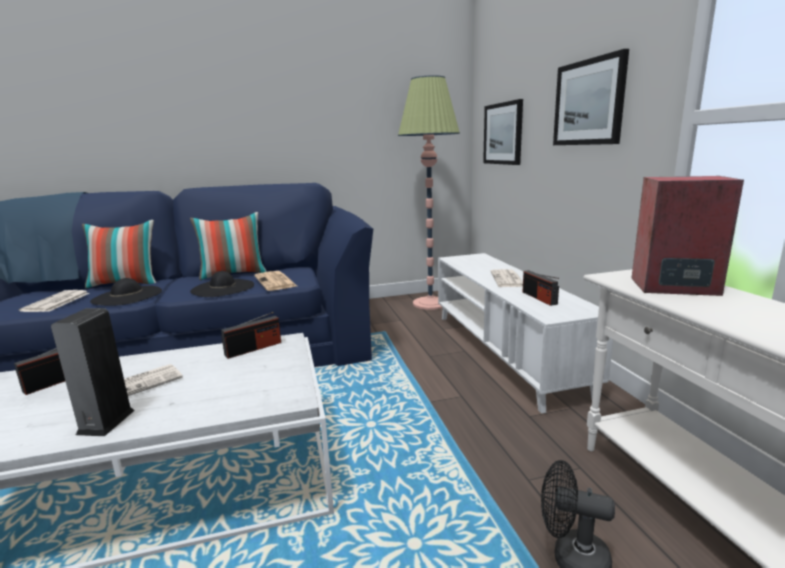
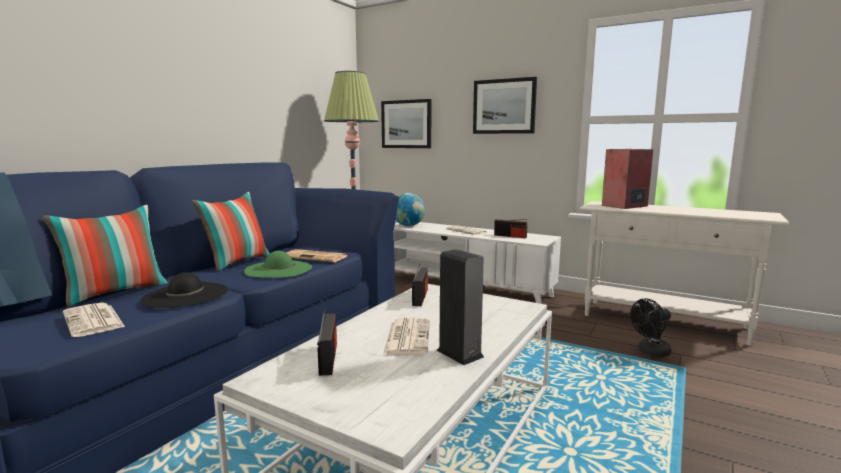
camera: 45 degrees left, 5 degrees down
black hat [190,271,254,297] -> green hat [244,251,312,278]
none -> globe [396,193,425,226]

